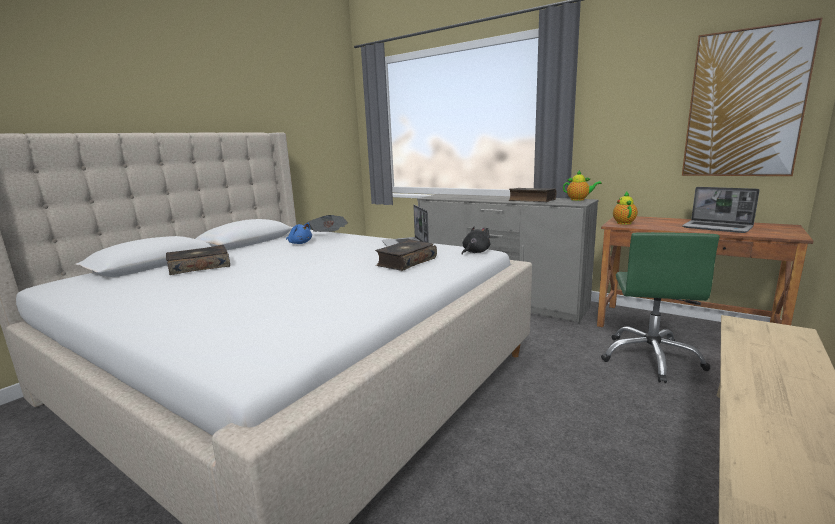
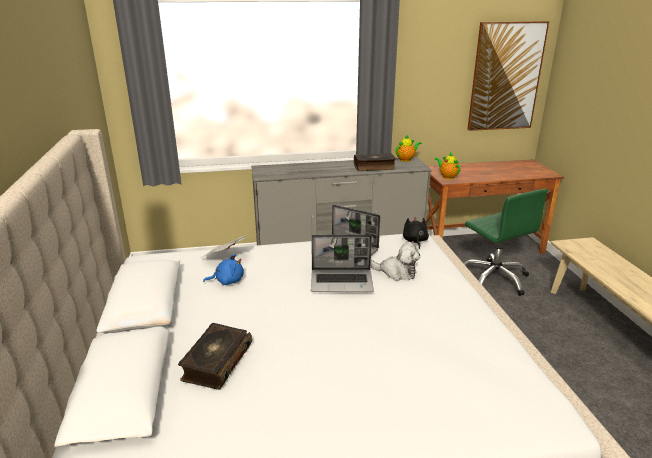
camera: 45 degrees left, 10 degrees up
book [375,239,437,271] -> plush toy [370,242,420,281]
laptop [682,187,760,233] -> laptop moved to [311,235,374,292]

